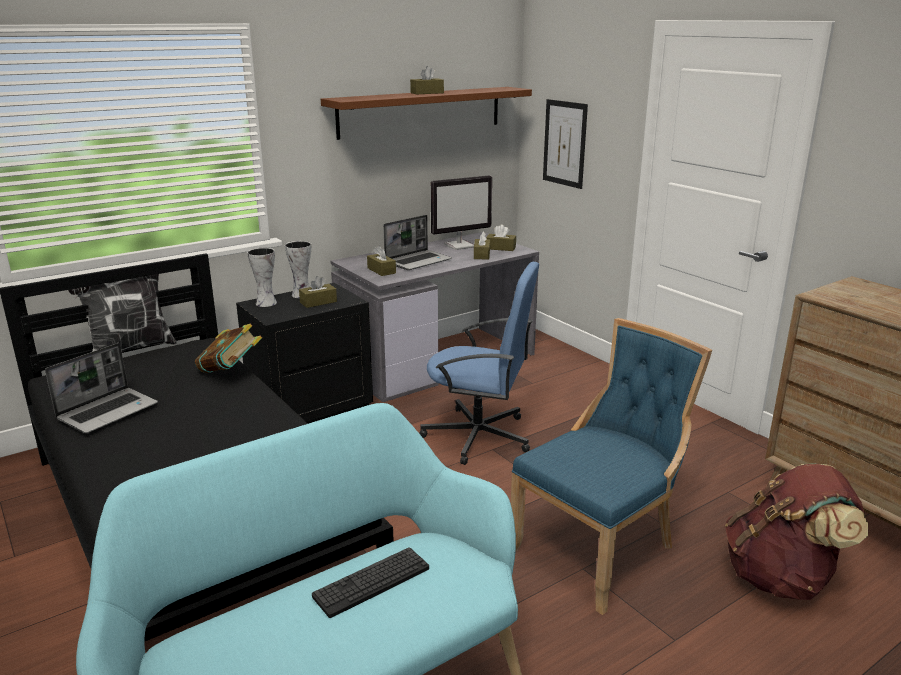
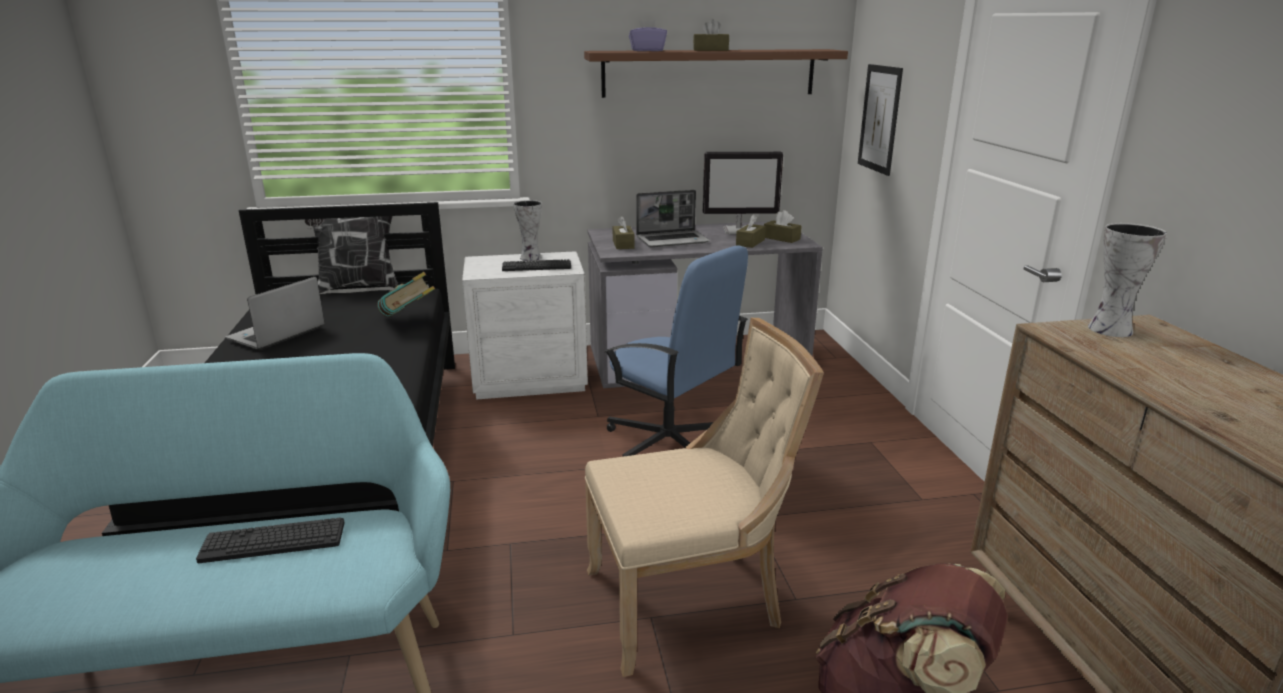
camera: 25 degrees right, 0 degrees up
laptop [45,343,158,433] -> laptop turned 150 degrees clockwise [226,277,325,350]
black nightstand [236,283,373,424] -> white nightstand [462,251,588,400]
vase [247,248,277,307] -> vase moved to [1088,223,1167,337]
brown tissue box [299,276,337,308] -> keyboard [502,259,571,271]
blue chair [511,318,712,615] -> beige chair [585,318,824,677]
none -> purple tissue box [629,20,667,51]

